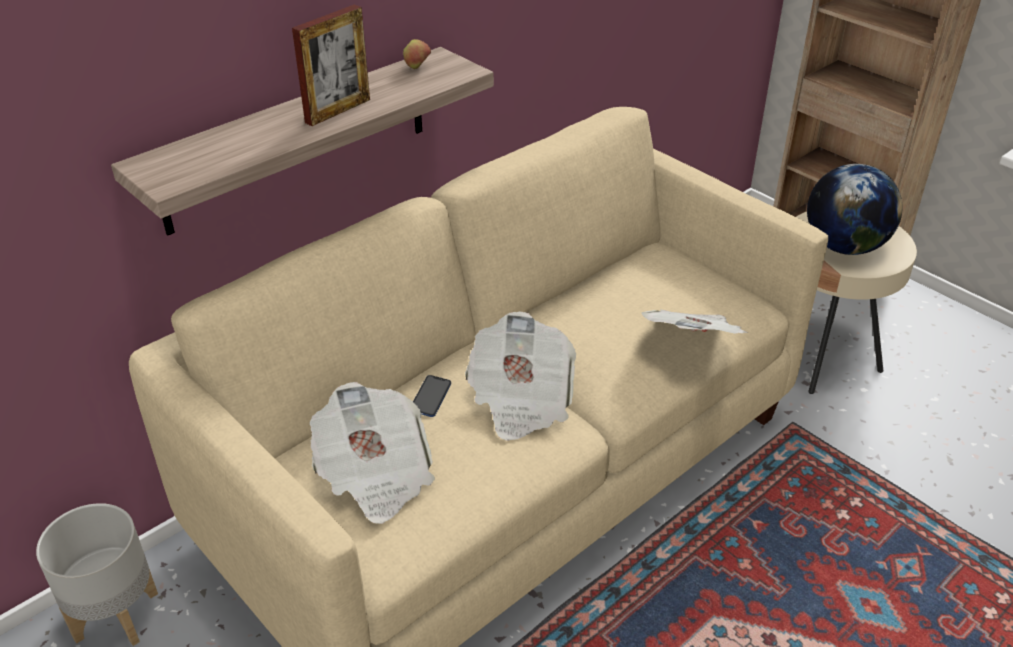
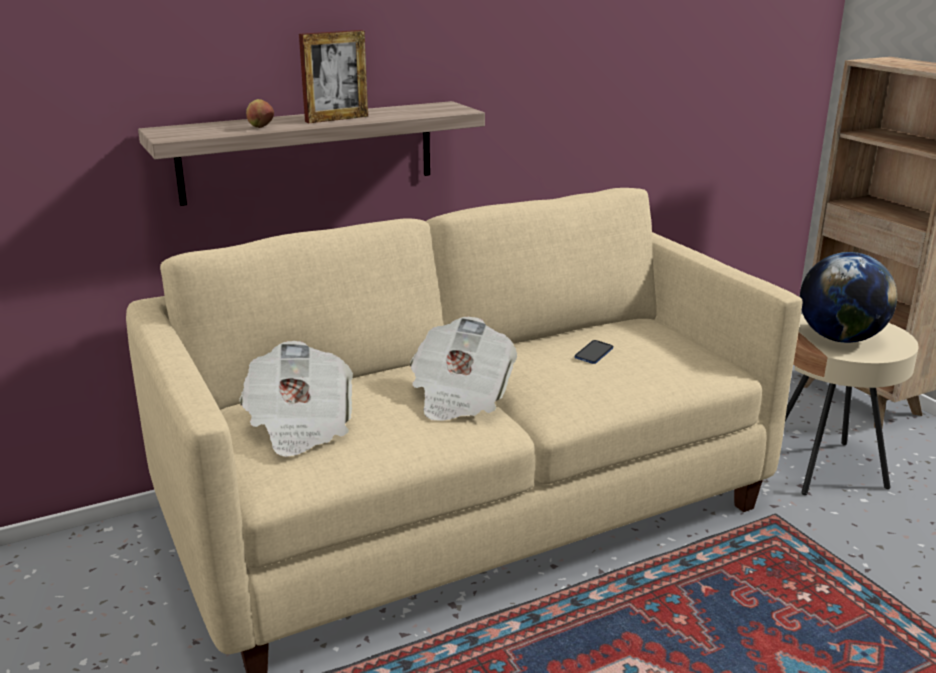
camera: 15 degrees right, 15 degrees down
grey planter [36,503,158,646] -> none
apple [403,39,431,69] -> apple moved to [246,99,274,128]
phone [413,375,451,417] -> phone moved to [575,340,613,364]
newspaper [642,309,748,334] -> none

